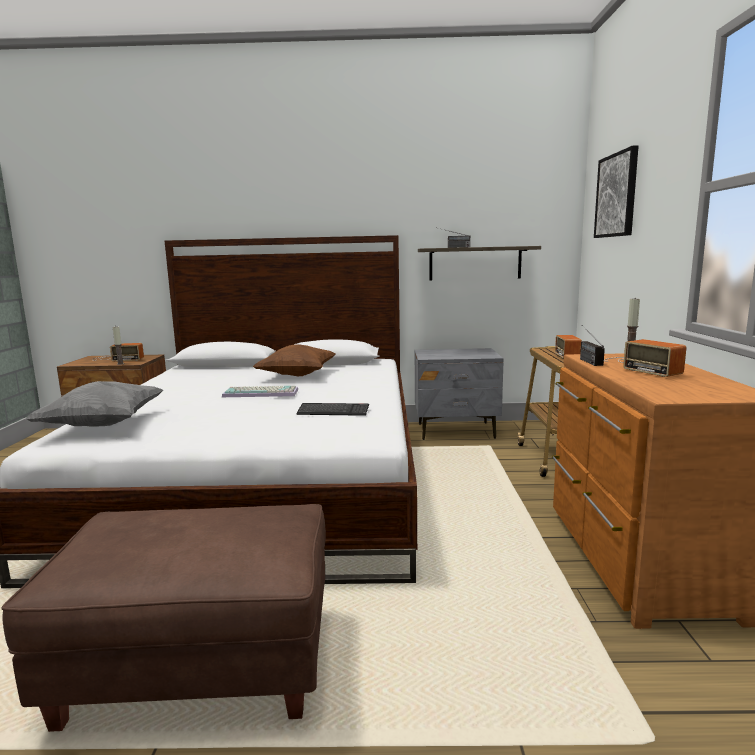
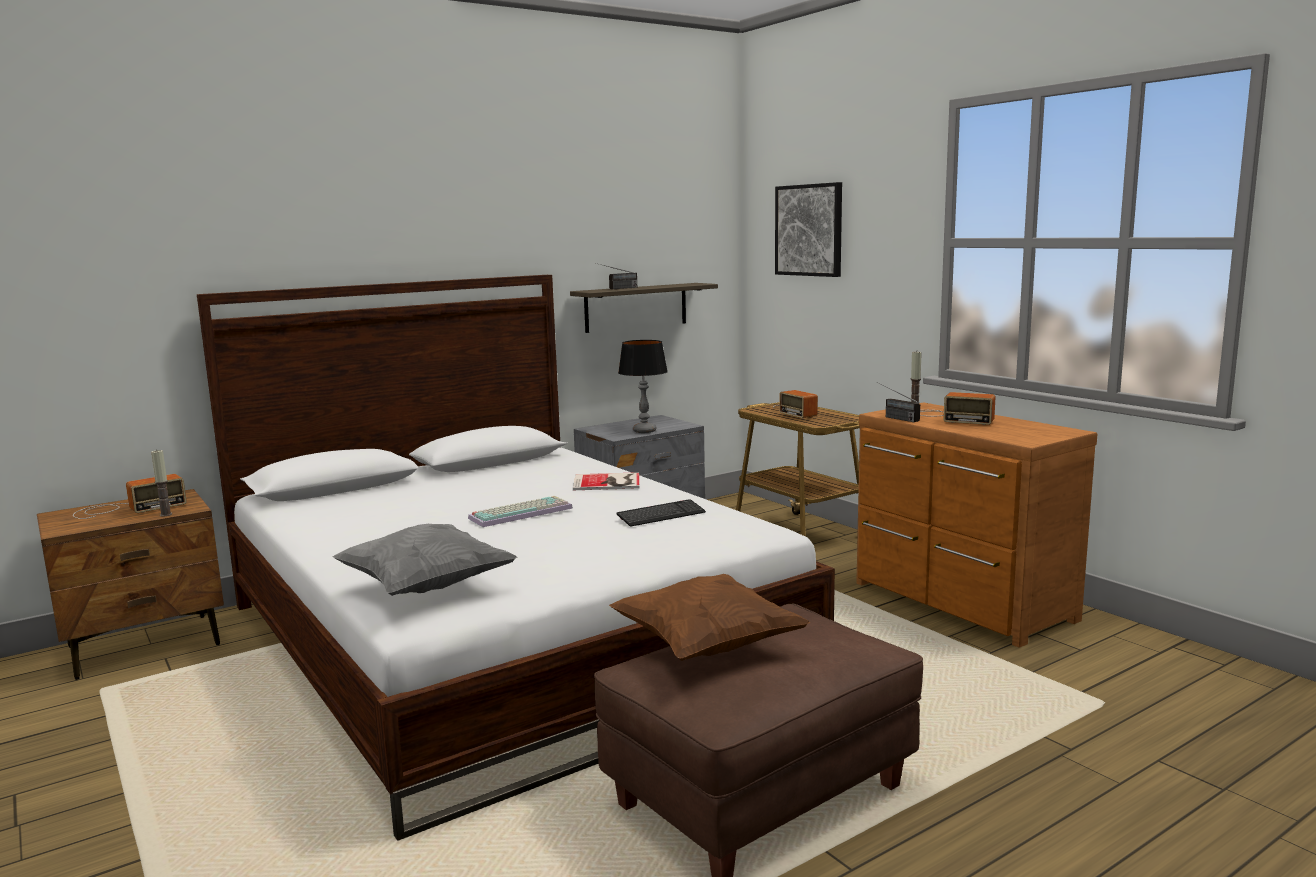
camera: 35 degrees left, 0 degrees up
brown pillow [253,344,335,376] -> brown pillow moved to [609,574,810,661]
none -> book [573,472,639,490]
none -> table lamp [618,340,668,433]

